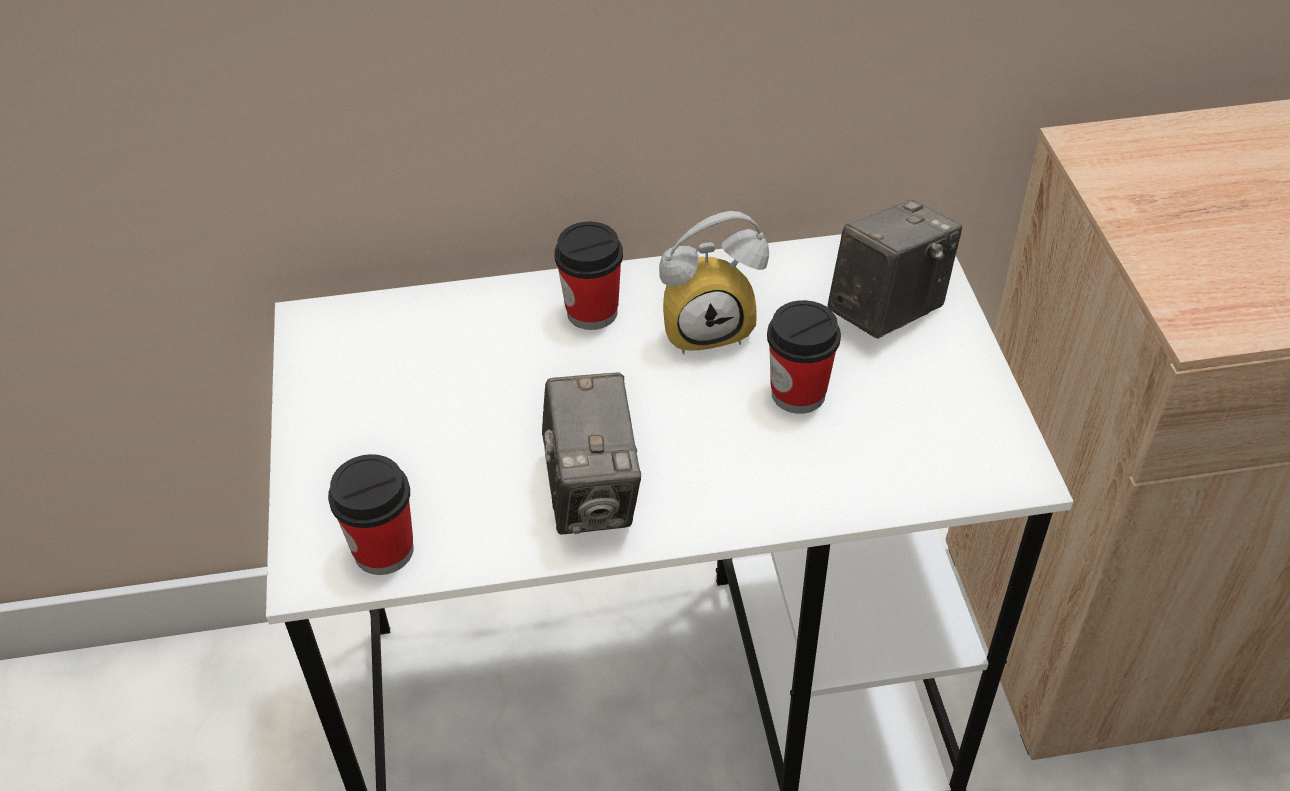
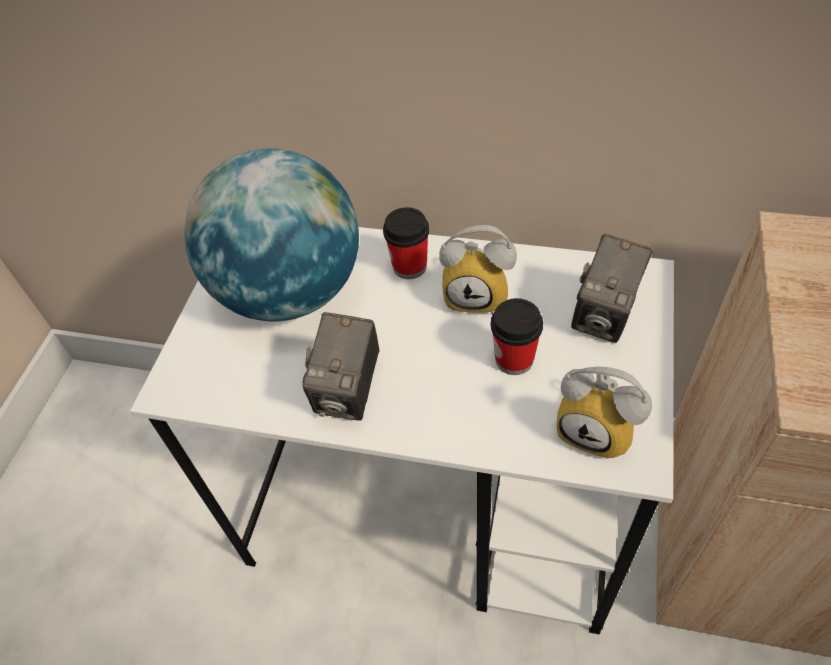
camera: 25 degrees right, 5 degrees up
cup [328,454,414,575] -> none
camera [827,200,962,339] -> camera turned 135 degrees clockwise [571,234,652,343]
none -> globe [184,148,359,322]
none -> alarm clock [557,367,652,459]

